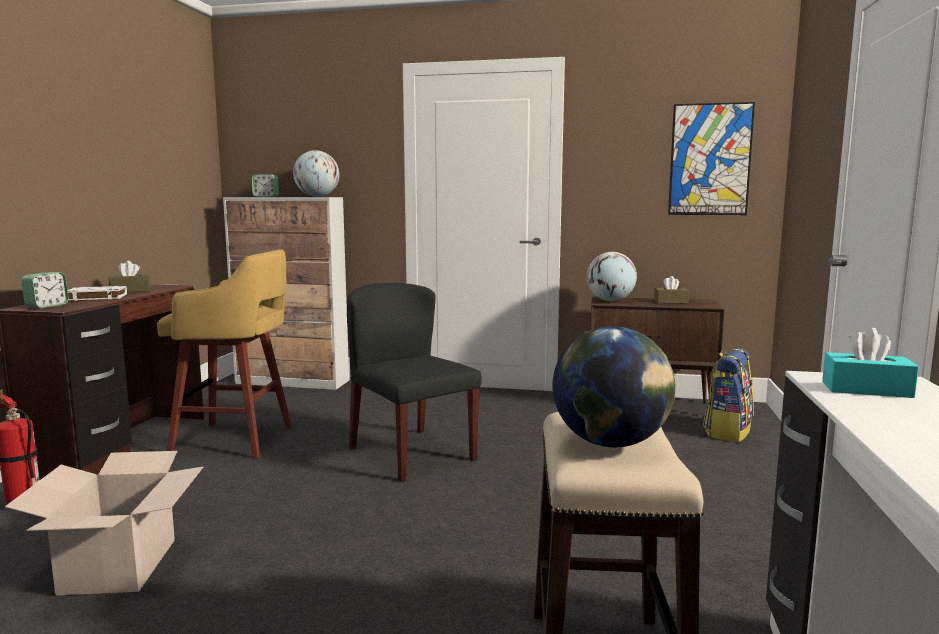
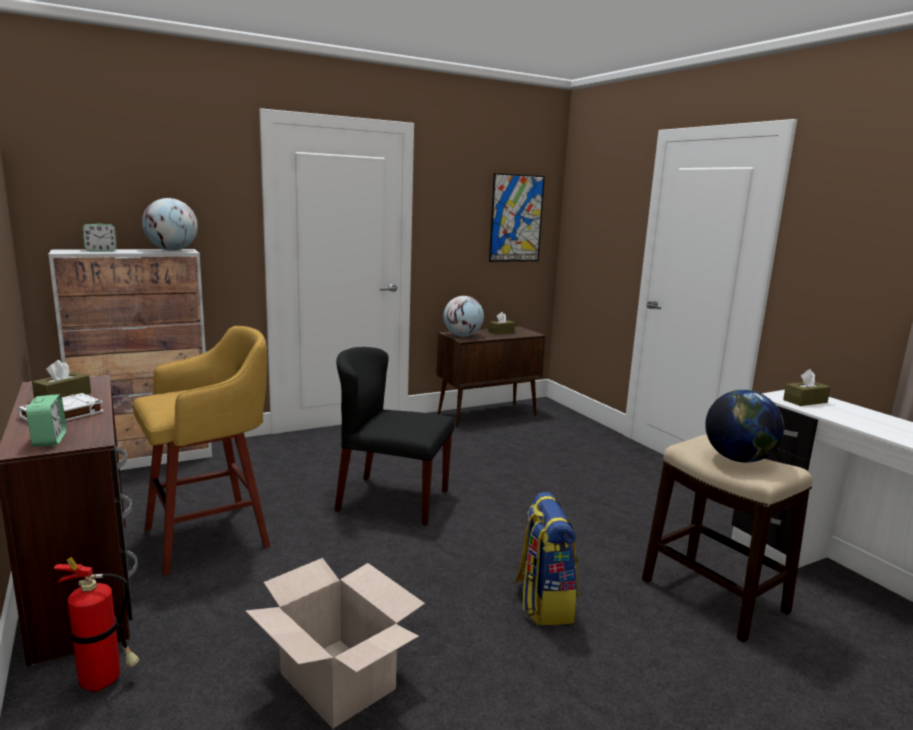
camera: 40 degrees left, 5 degrees up
backpack [703,348,754,443] -> backpack moved to [515,492,579,625]
turquoise tissue box [822,328,919,398] -> brown tissue box [783,369,831,406]

